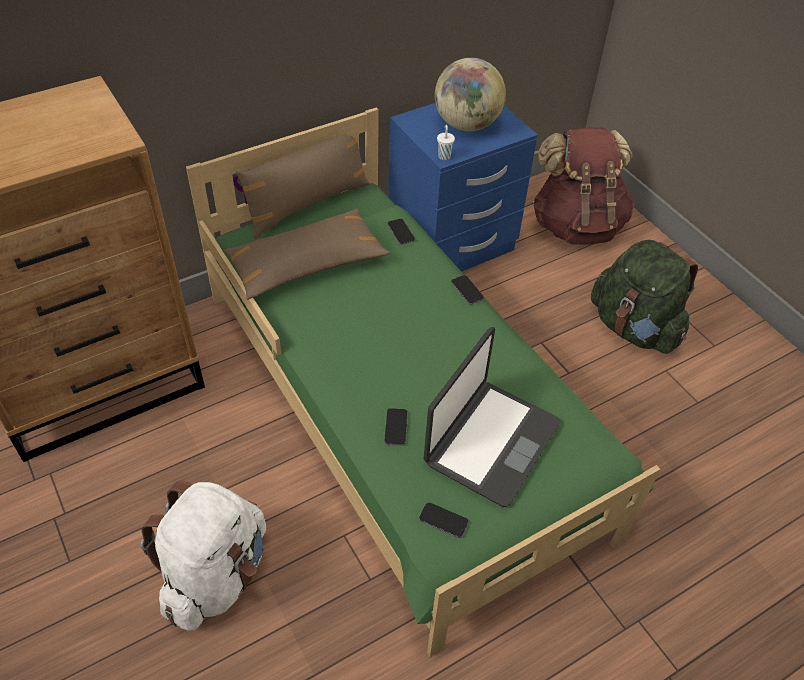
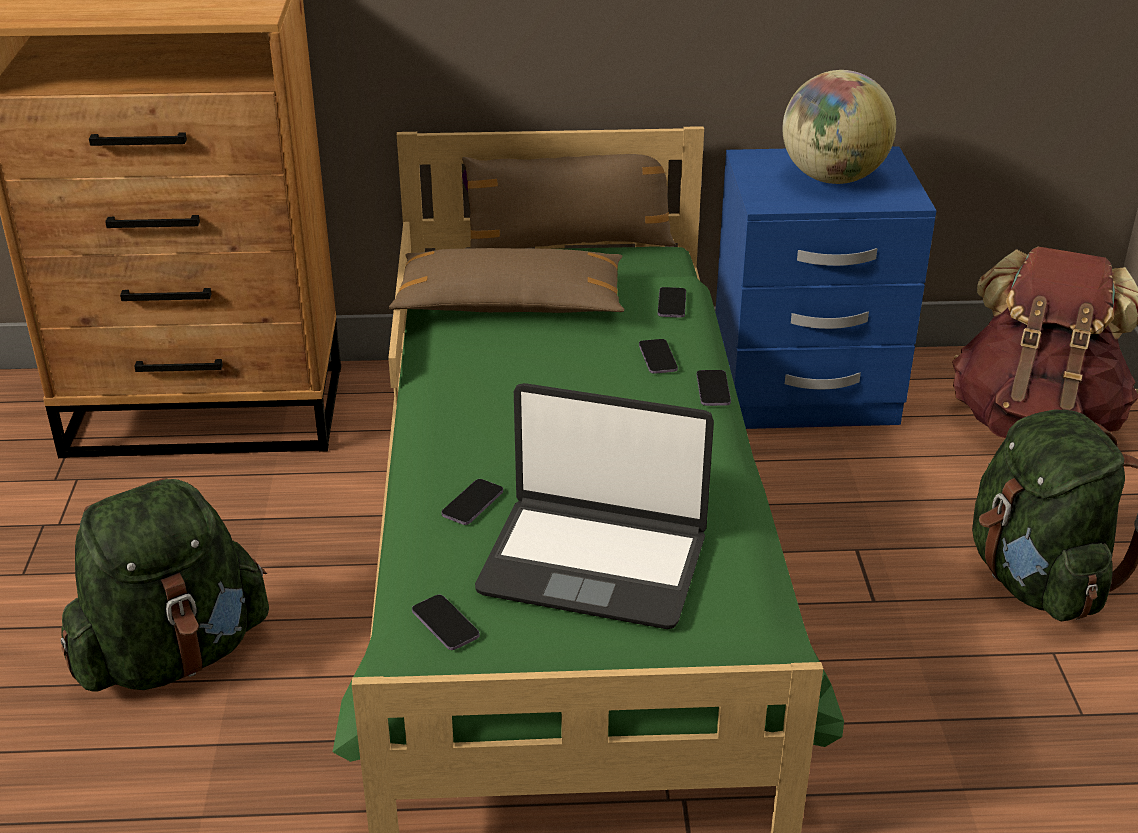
camera: 30 degrees right, 15 degrees down
white backpack [140,481,266,631] -> green backpack [61,478,269,692]
laptop [424,327,560,507] -> laptop turned 45 degrees clockwise [475,383,714,629]
white cup [437,125,455,160] -> none
none -> phone [639,339,678,374]

